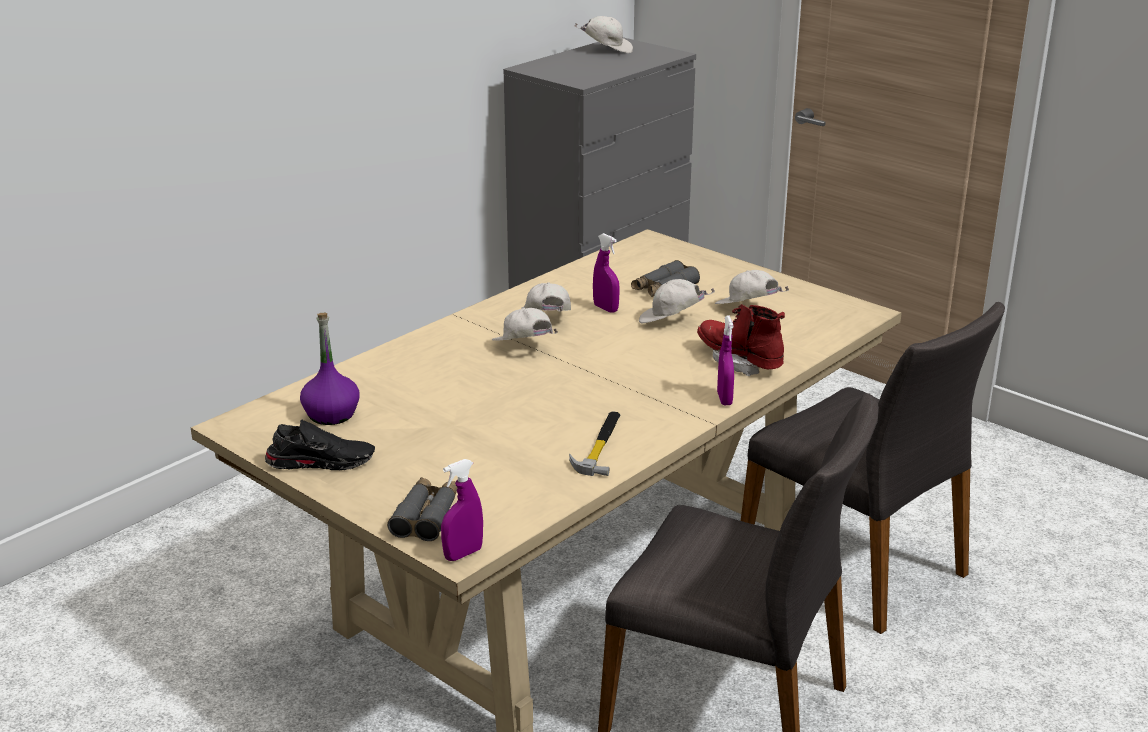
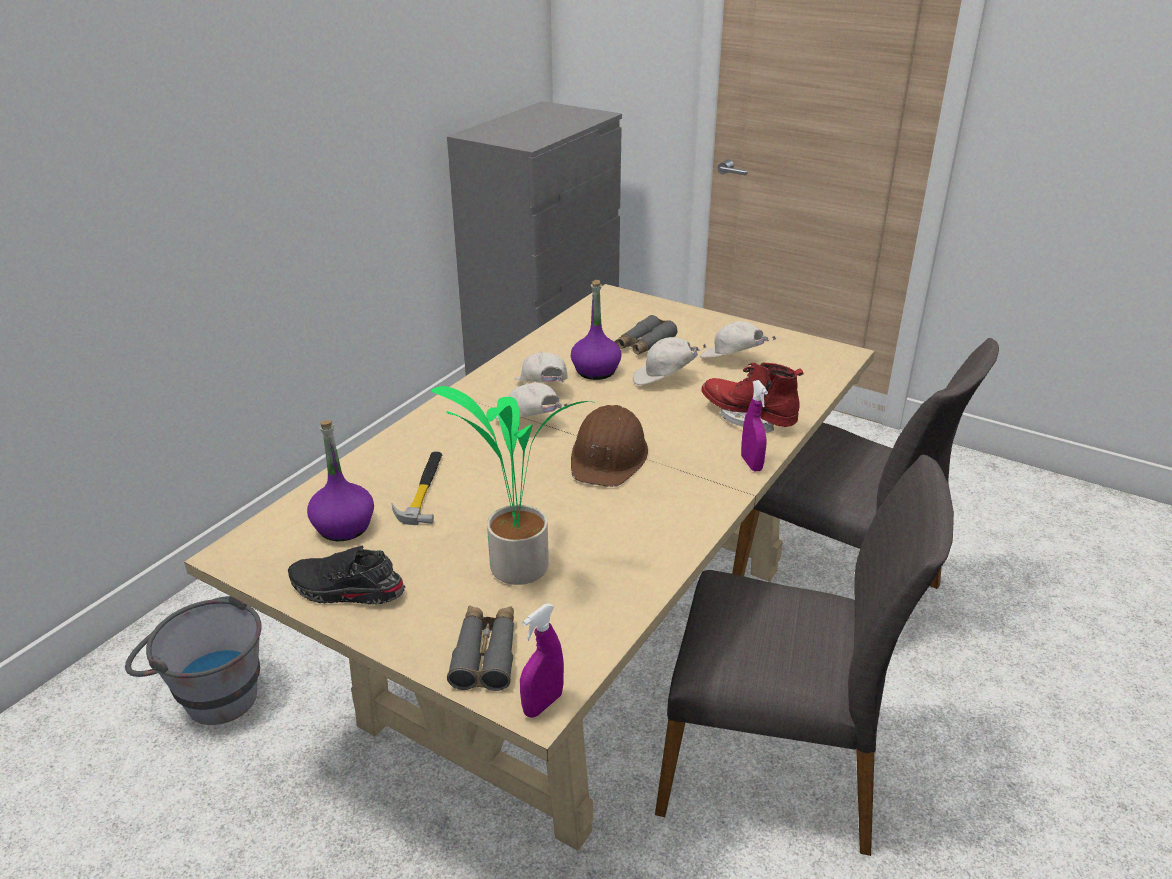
camera: 10 degrees left, 5 degrees up
black shoe [265,420,375,470] -> black shoe turned 150 degrees counterclockwise [288,546,405,604]
hammer [569,411,621,476] -> hammer moved to [392,452,442,525]
white cap [574,16,633,53] -> none
purple spray bottle [593,233,620,313] -> purple bottle [571,280,621,380]
none -> grey bucket [125,596,262,725]
none -> potted plant [431,386,593,585]
none -> brown hard hat [571,405,648,487]

